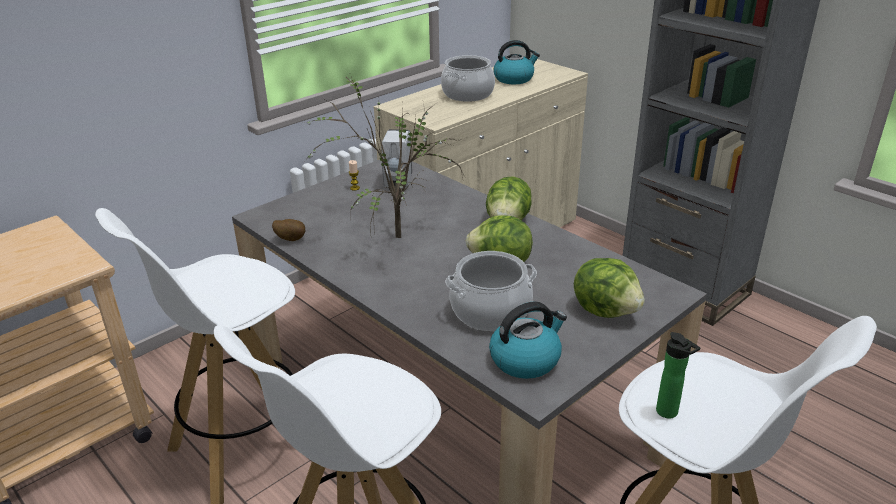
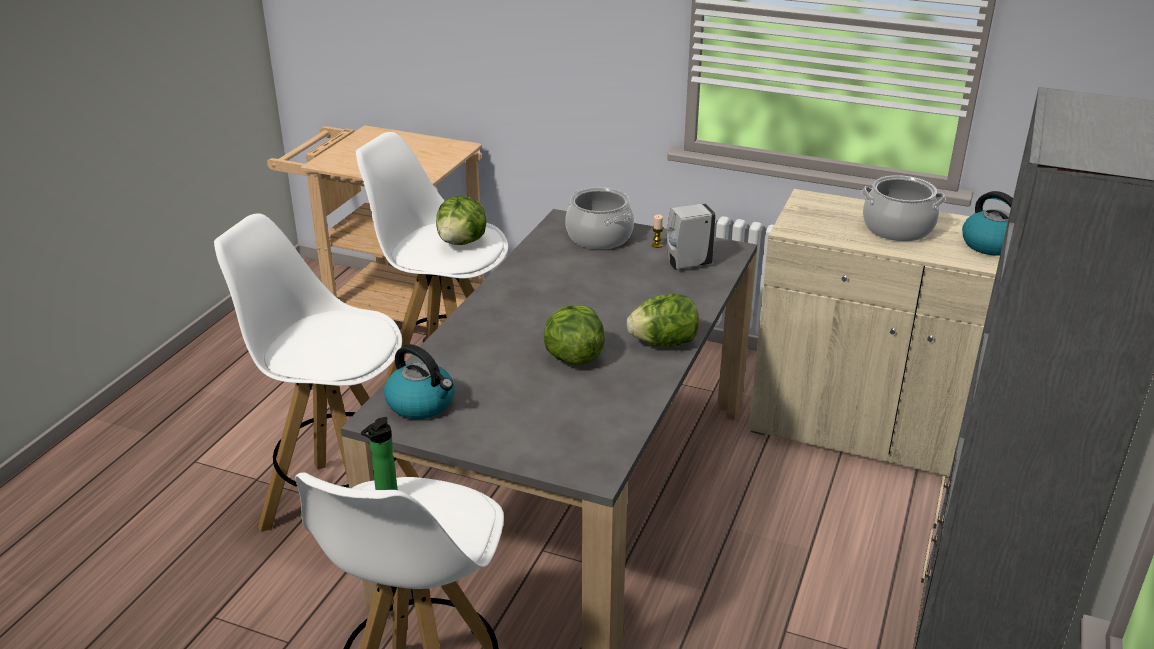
camera: 65 degrees right, 0 degrees up
potato [272,219,305,241] -> none
potted plant [304,77,465,238] -> none
cooking pot [445,251,537,331] -> cooking pot moved to [565,187,634,249]
lettuce [574,258,645,318] -> lettuce moved to [436,196,487,245]

